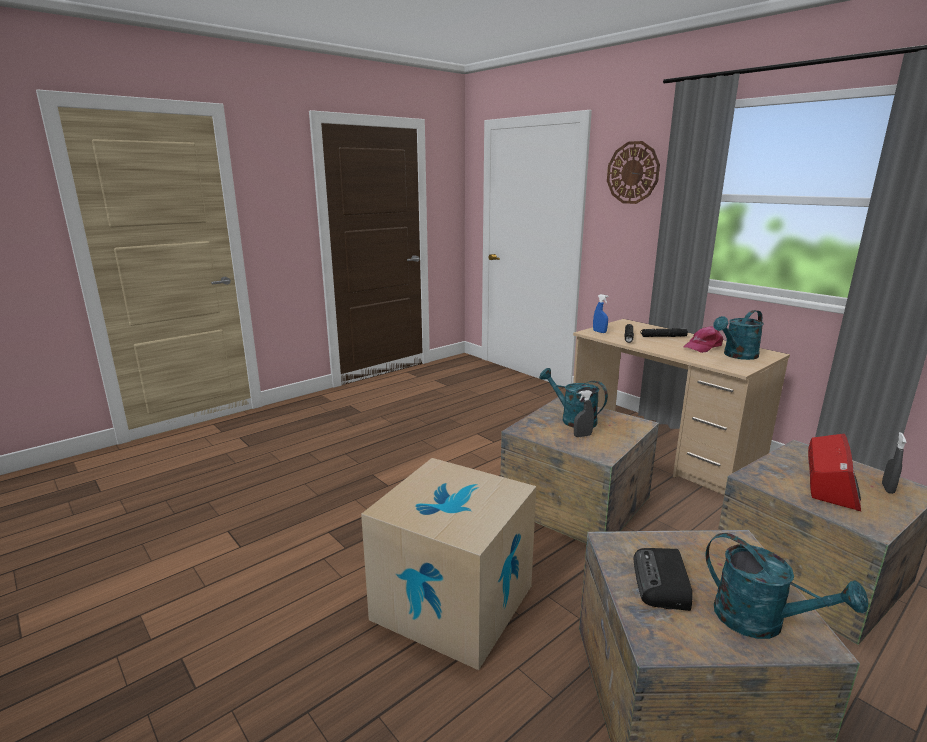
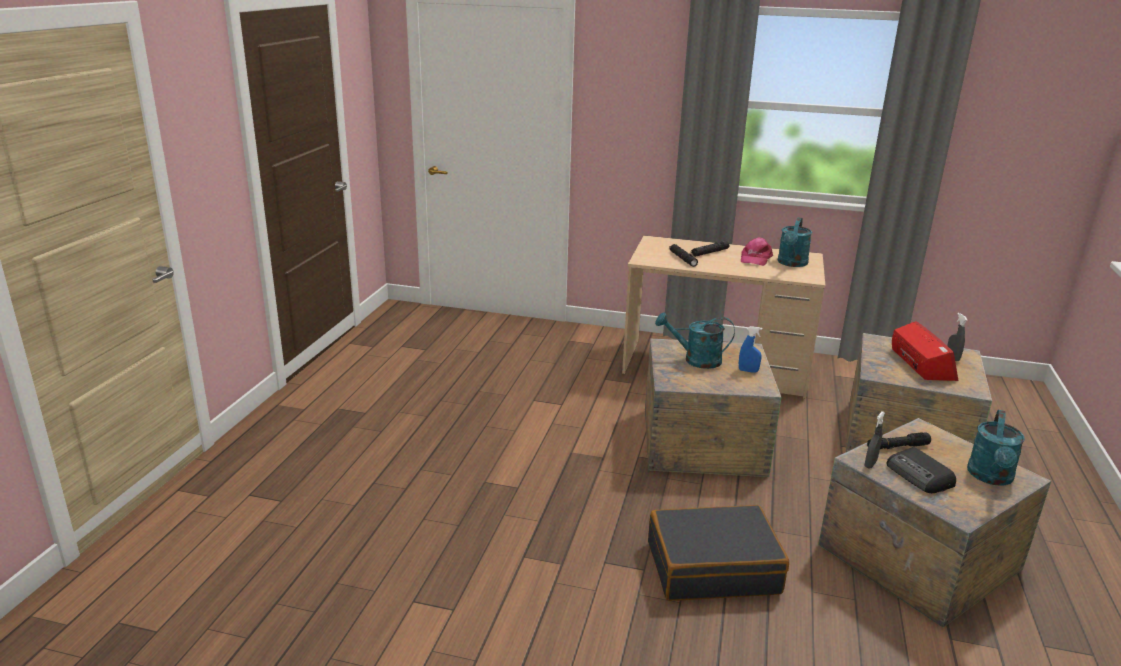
camera: 35 degrees left, 5 degrees up
cardboard box [361,458,536,670] -> black suitcase [648,505,789,601]
grey spray bottle [574,390,594,437] -> grey spray bottle moved to [864,411,885,469]
blue spray bottle [593,294,609,333] -> blue spray bottle moved to [739,326,763,373]
wall clock [607,141,660,204] -> none
turquoise watering can [705,533,868,639] -> turquoise watering can turned 105 degrees clockwise [967,410,1025,485]
none -> black flashlight [867,432,931,449]

